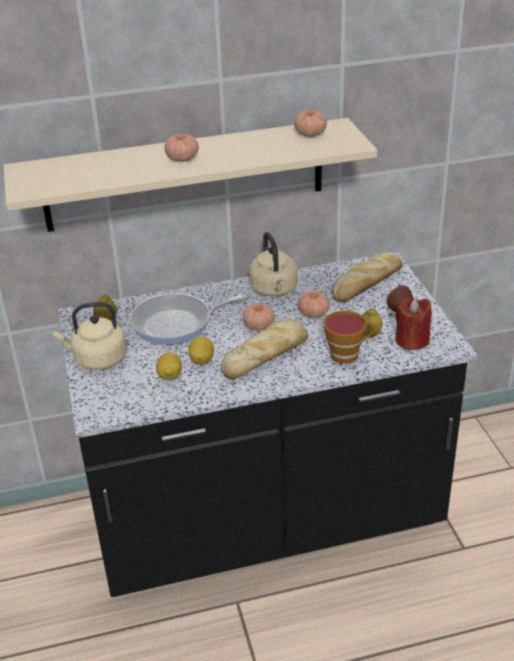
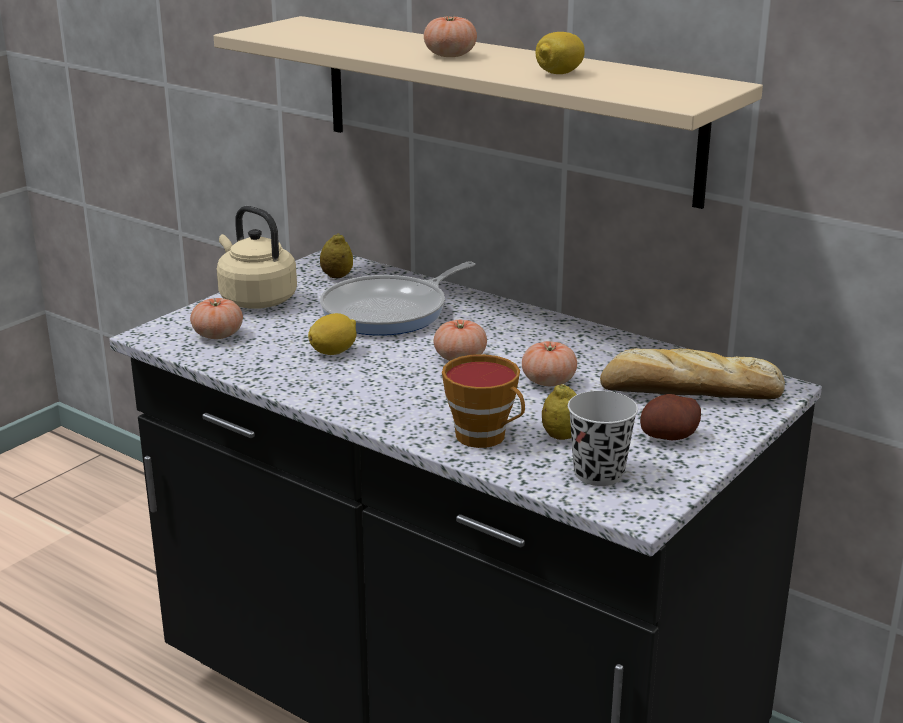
camera: 50 degrees right, 10 degrees down
frying pan [130,293,247,345] -> frying pan turned 75 degrees counterclockwise [320,261,475,336]
lemon [156,352,182,380] -> lemon moved to [536,32,585,74]
bread [221,319,308,379] -> none
beige kettle [249,232,298,296] -> none
tomato [294,110,327,137] -> tomato moved to [190,298,243,339]
red candle [396,298,432,350] -> black cup [568,391,638,486]

